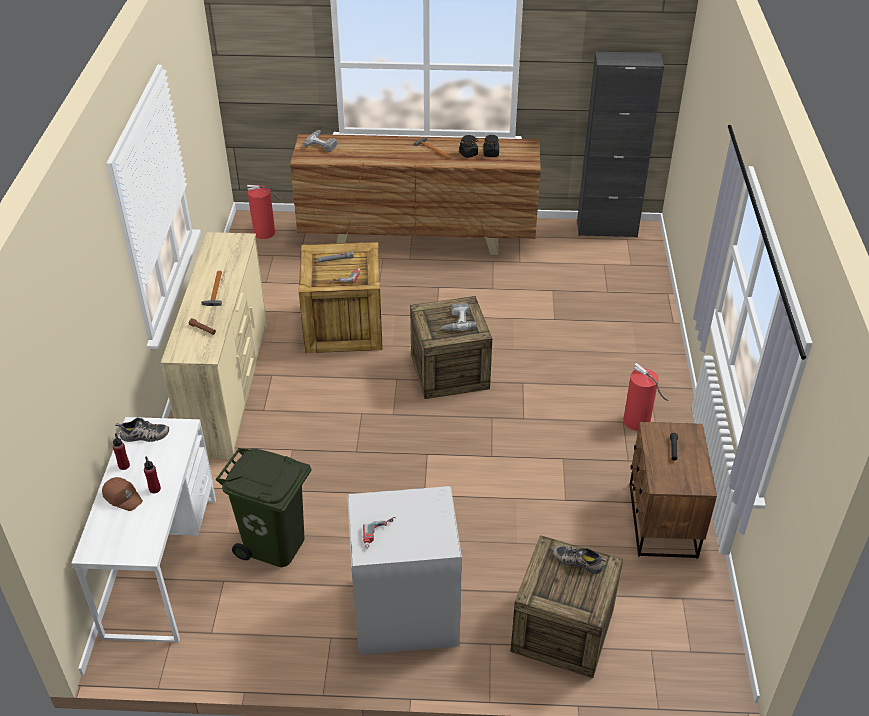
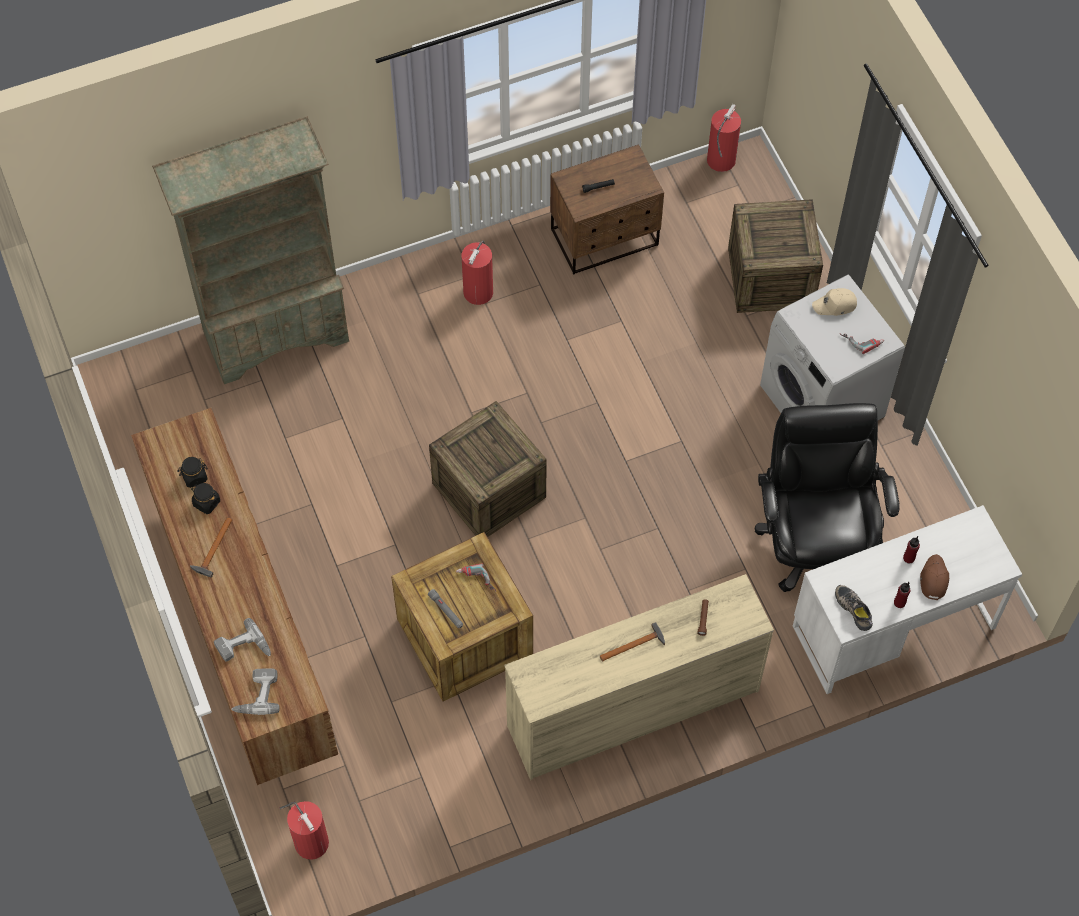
camera: 115 degrees left, 20 degrees up
green trash can [216,448,311,567] -> black office chair [755,403,900,592]
power drill [441,303,476,331] -> power drill moved to [214,618,271,662]
shoe [553,546,606,574] -> none
black cabinet [577,52,664,238] -> none
none -> green bookcase [152,116,349,384]
none -> fire extinguisher [707,104,741,172]
none -> beige cap [812,288,857,316]

